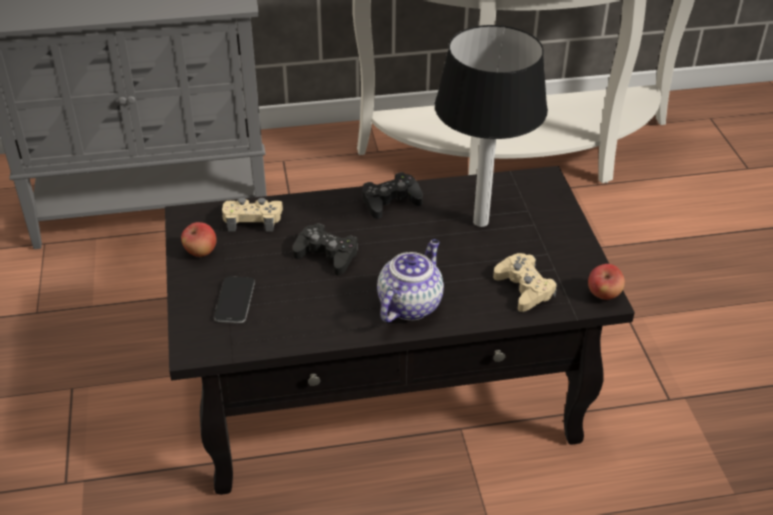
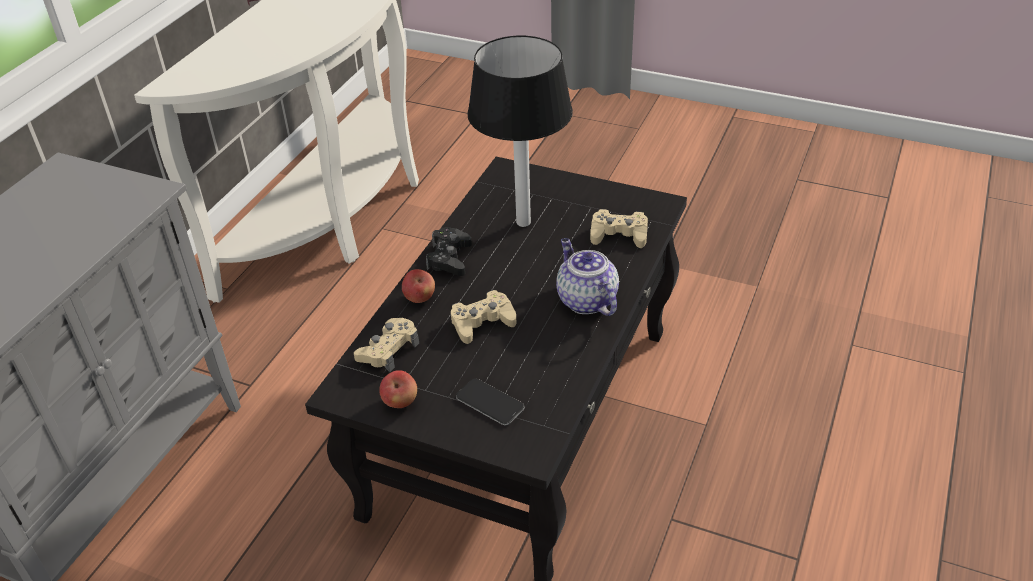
camera: 55 degrees left, 0 degrees up
black game controller [293,223,358,276] -> beige game controller [451,290,517,344]
apple [588,264,625,300] -> apple moved to [402,269,435,303]

